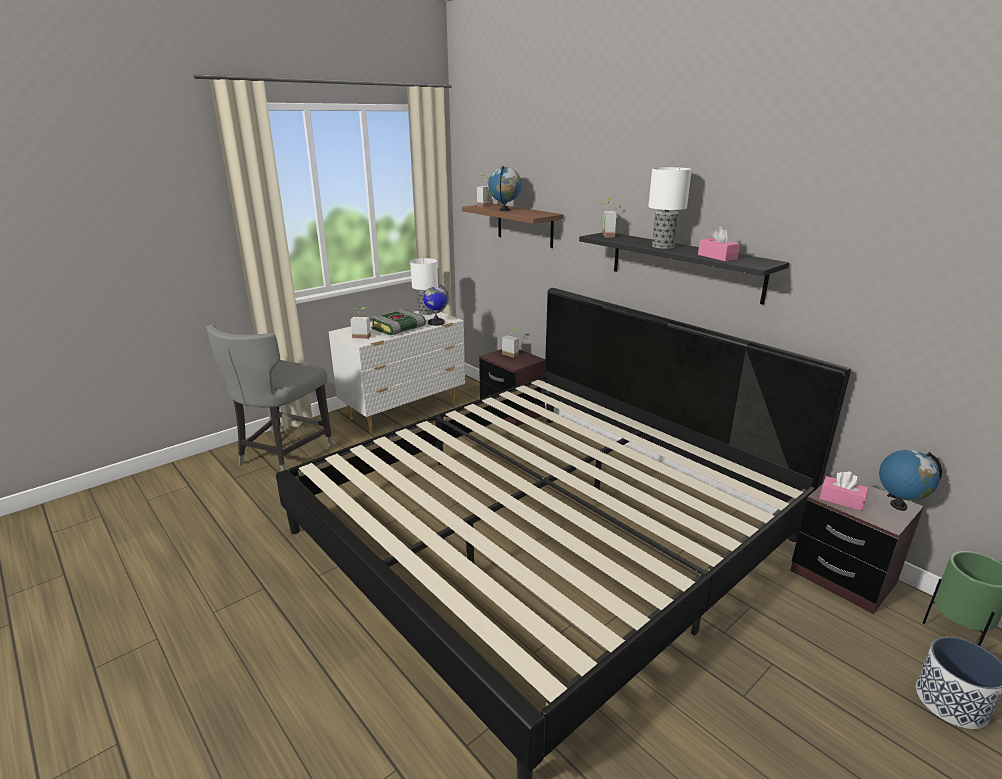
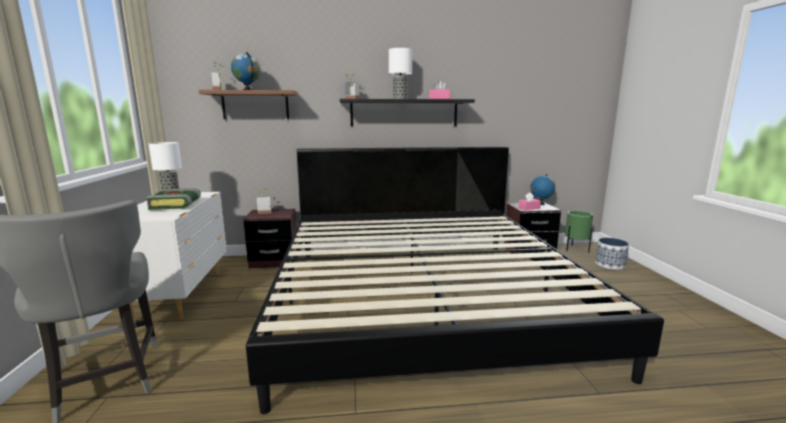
camera: 55 degrees left, 10 degrees down
potted plant [350,307,371,339] -> none
globe [423,284,449,326] -> none

